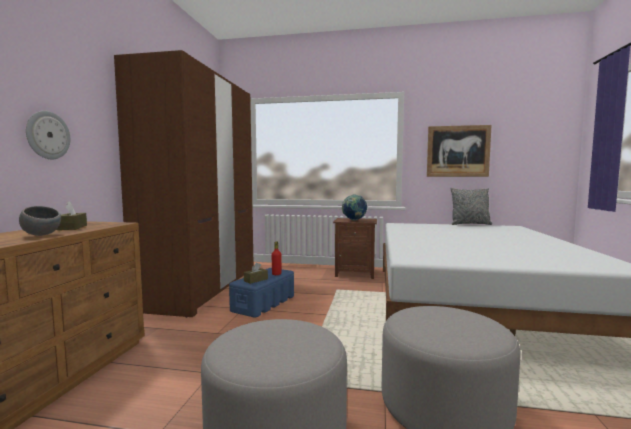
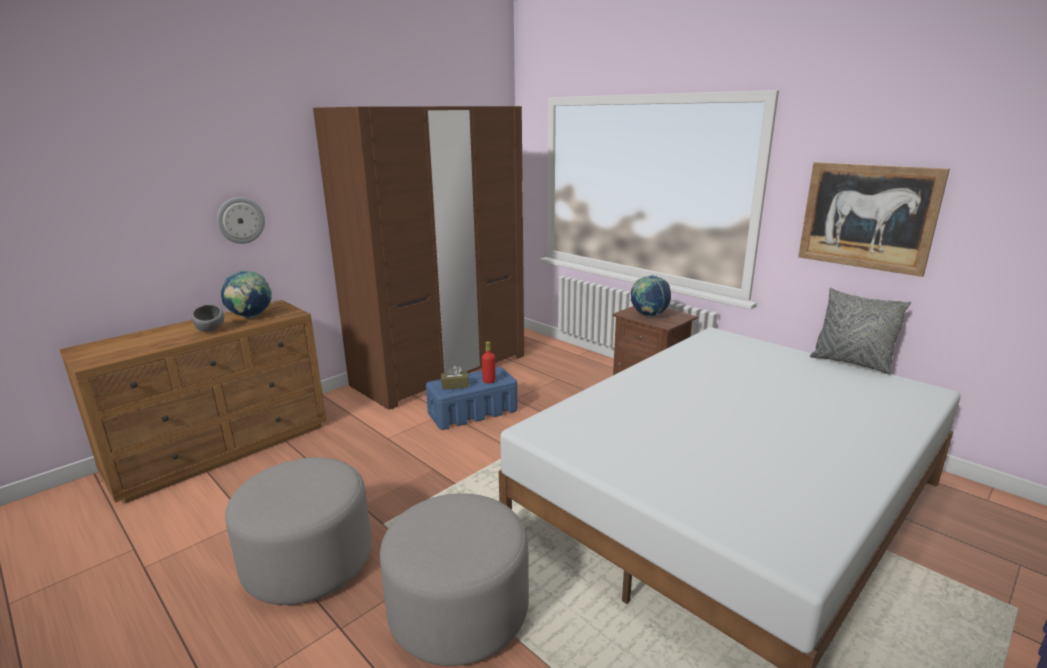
camera: 35 degrees right, 15 degrees up
brown tissue box [56,202,87,230] -> globe [221,271,272,318]

